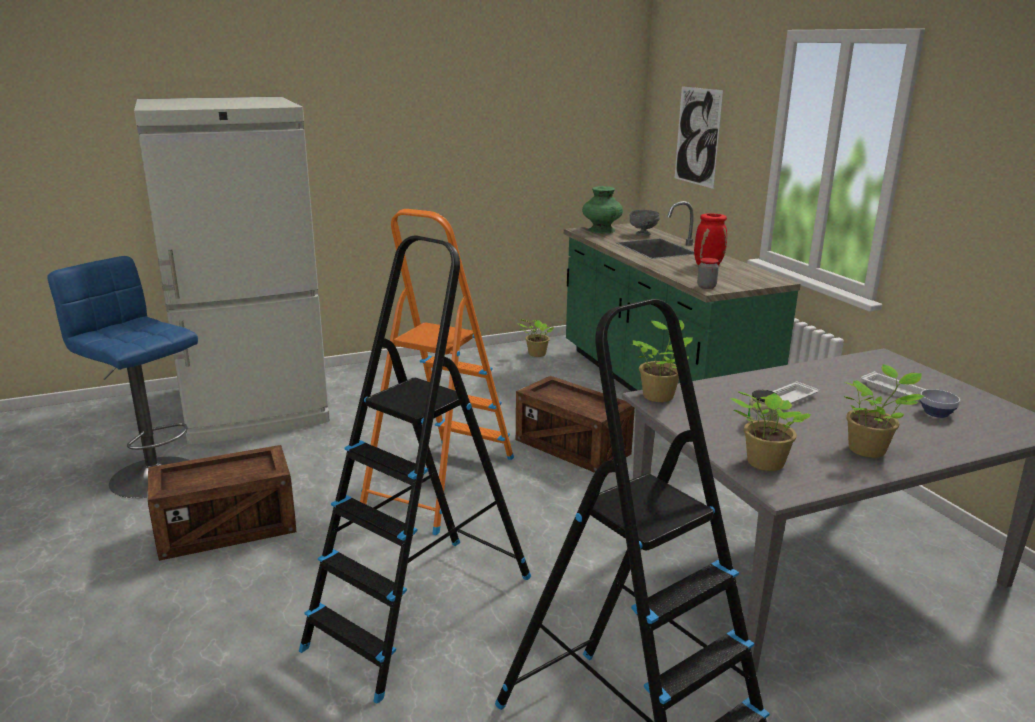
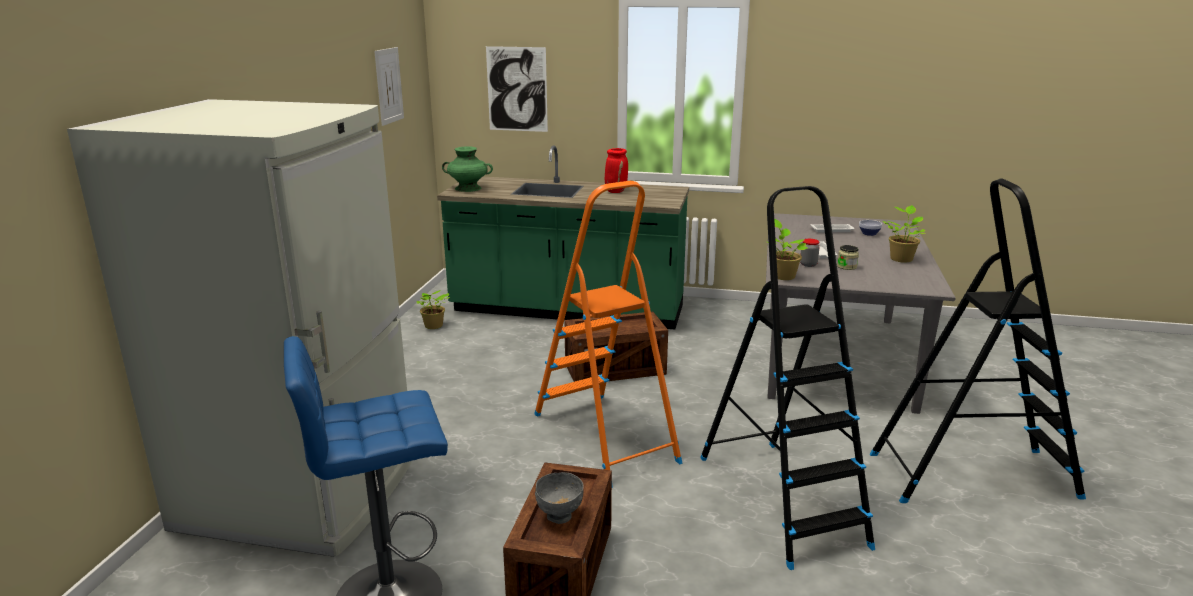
camera: 55 degrees left, 0 degrees up
grey bowl [629,210,660,236] -> grey bowl moved to [535,472,584,524]
jar [697,258,719,289] -> jar moved to [800,239,820,267]
potted plant [729,391,811,471] -> none
none -> picture [374,47,404,126]

